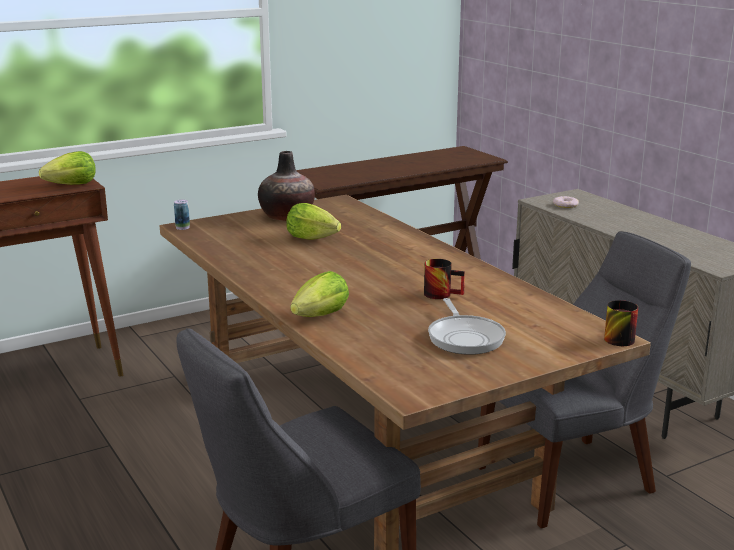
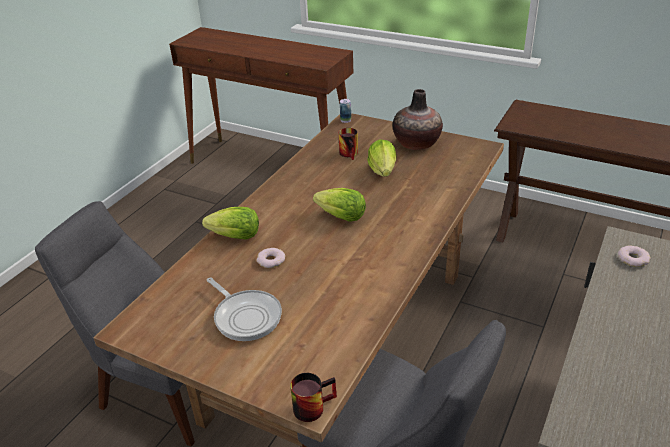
camera: 60 degrees right, 15 degrees up
lettuce [39,151,96,185] -> lettuce moved to [313,188,366,221]
mug [424,259,465,299] -> mug moved to [339,128,358,160]
frying pan [428,298,506,355] -> frying pan turned 90 degrees counterclockwise [207,278,282,341]
none -> donut [257,248,285,268]

